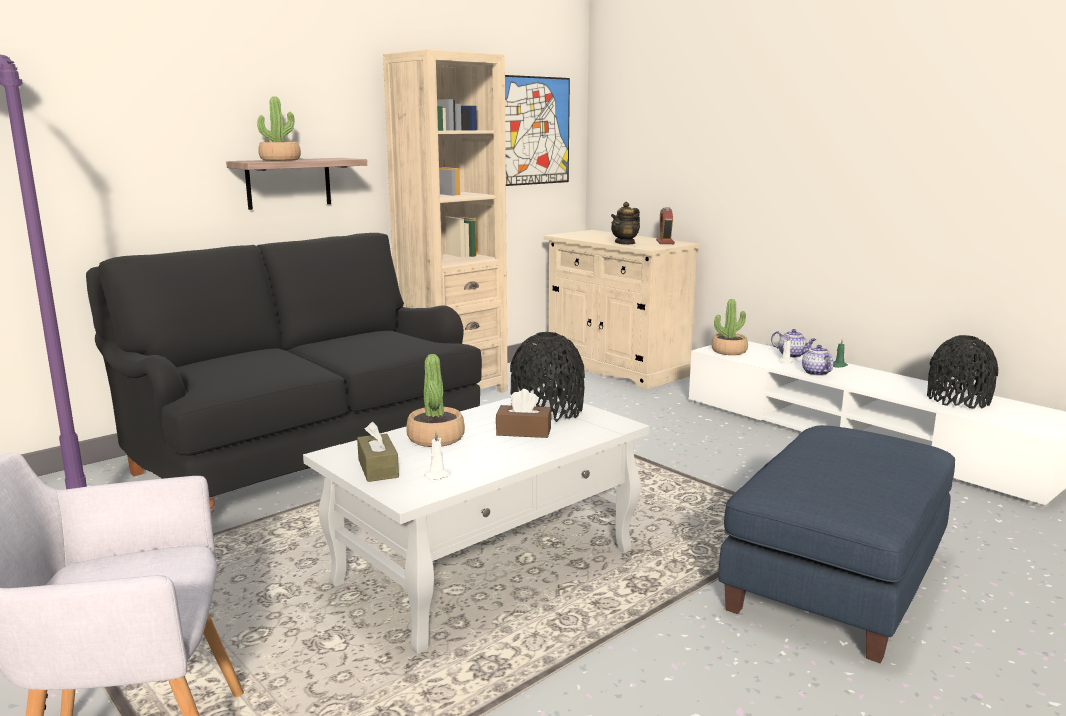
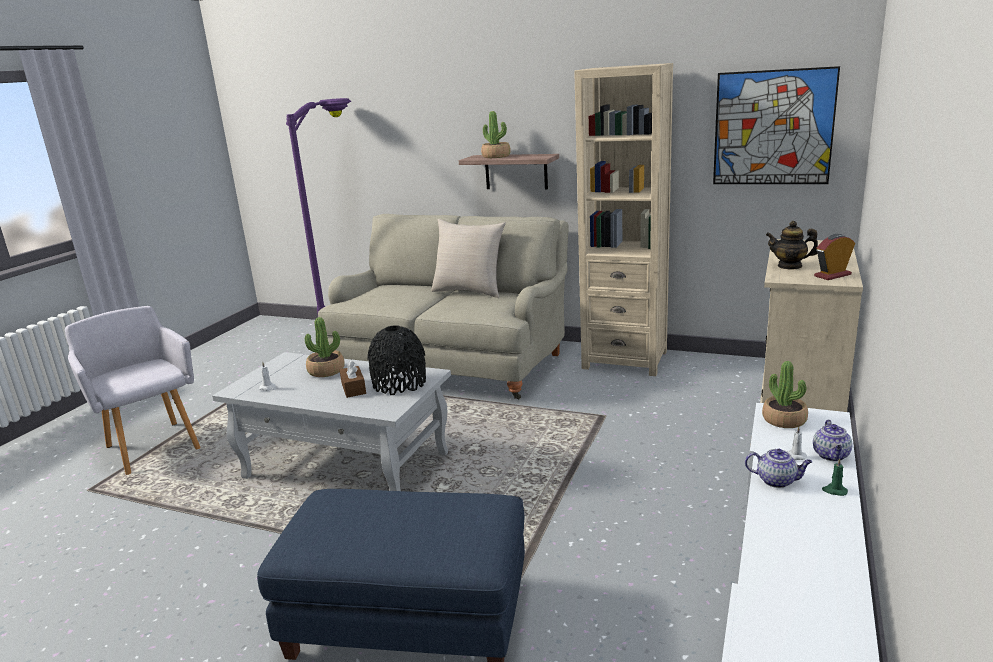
camera: 65 degrees right, 5 degrees up
black sofa [86,233,482,513] -> beige sofa [318,214,569,399]
brown tissue box [357,422,399,482] -> none
teapot [802,345,834,376] -> teapot turned 60 degrees clockwise [745,449,812,488]
black vase [927,335,998,409] -> none
none -> beige pillow [431,219,506,298]

